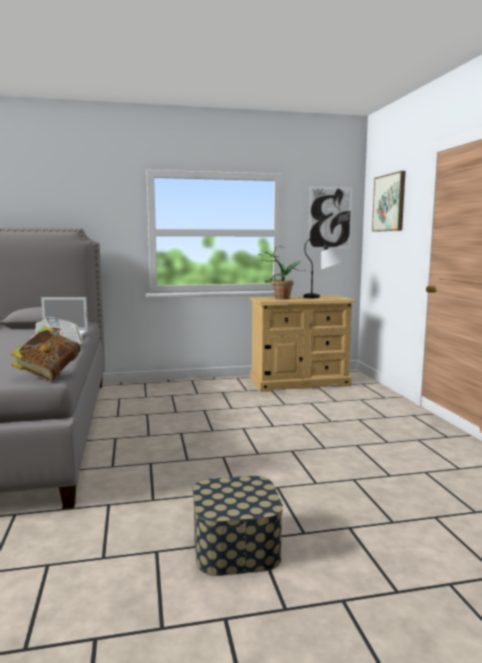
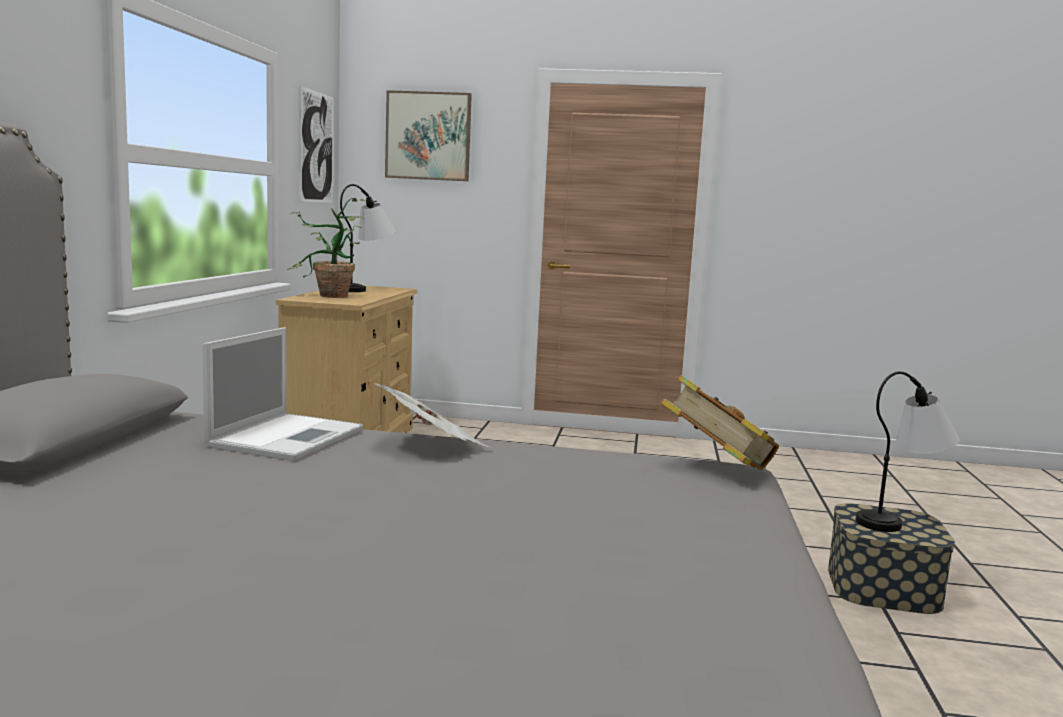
camera: 70 degrees left, 0 degrees up
none -> table lamp [856,371,959,532]

